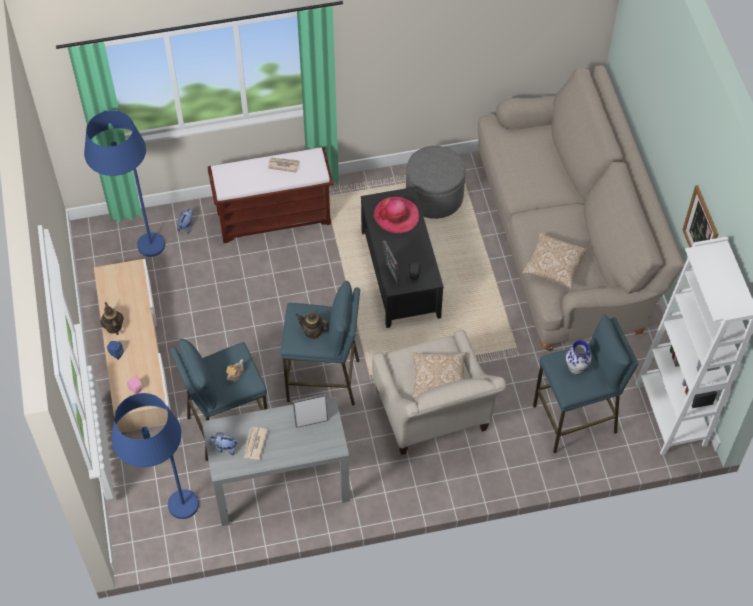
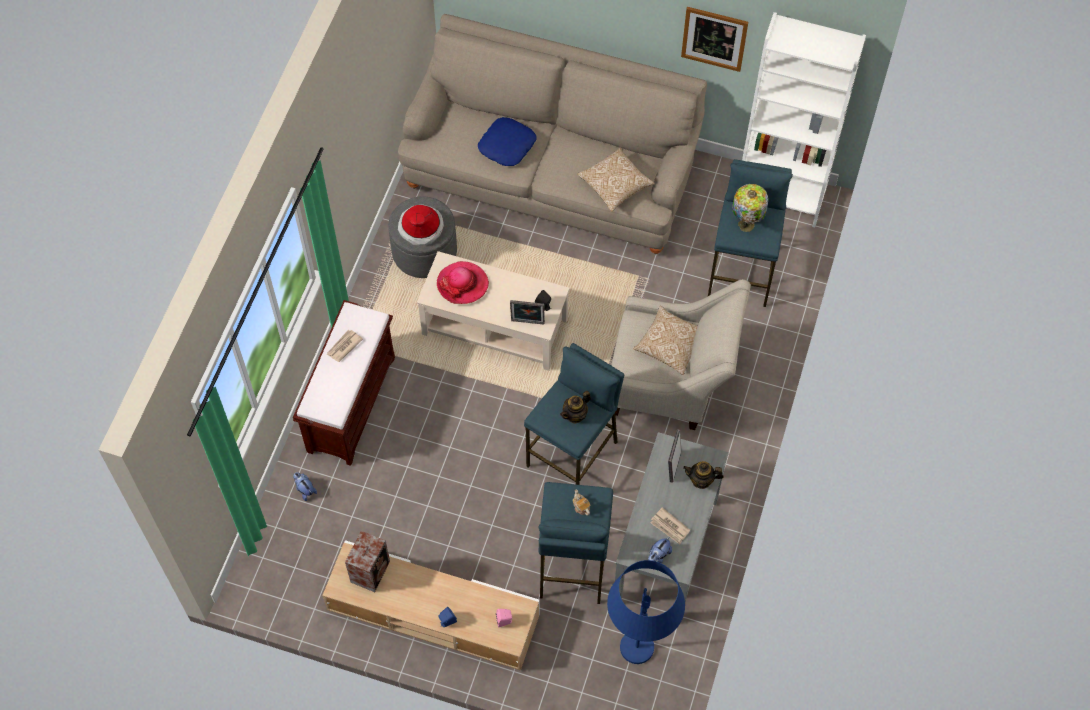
camera: 60 degrees left, 5 degrees up
blue floor lamp [84,110,165,257] -> none
teapot [101,302,124,335] -> teapot moved to [683,461,724,489]
black coffee table [361,187,444,328] -> beige coffee table [417,251,570,371]
vase [566,340,592,375] -> table lamp [732,184,768,232]
none -> speaker [345,531,390,592]
none -> hat [398,204,444,246]
none -> blue pillow [478,117,536,166]

